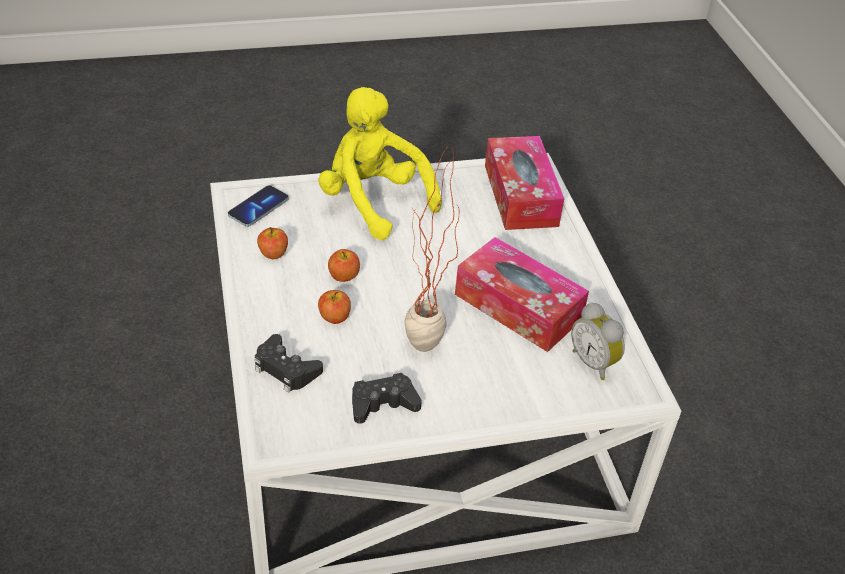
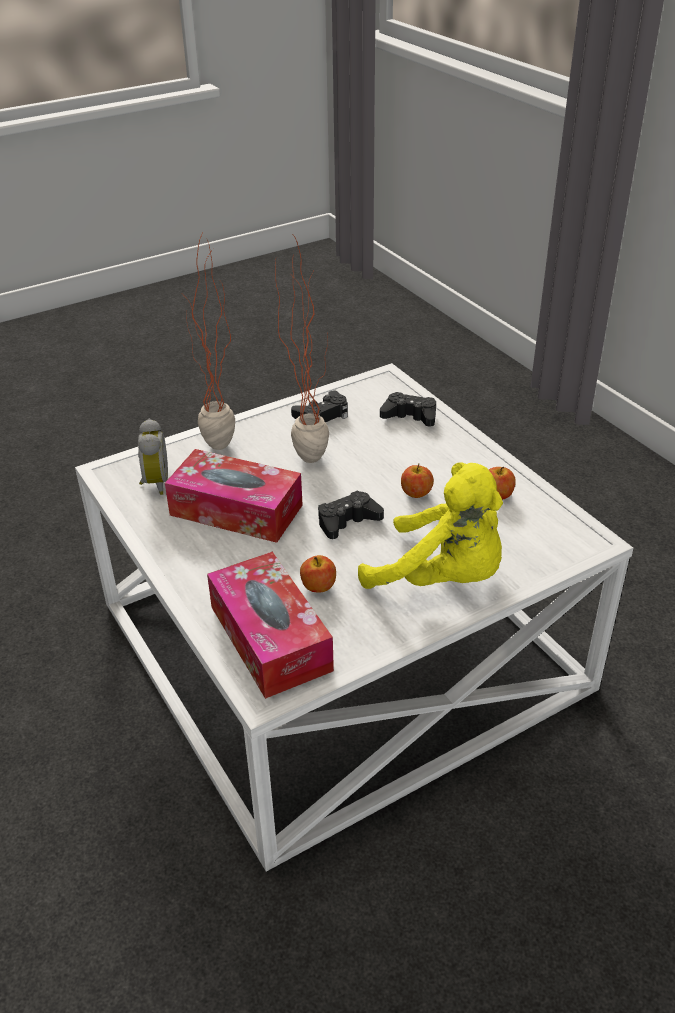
camera: 165 degrees right, 5 degrees down
phone [228,185,289,227] -> none
apple [318,290,351,324] -> apple moved to [300,555,336,593]
alarm clock [571,302,625,380] -> alarm clock turned 45 degrees clockwise [138,419,168,495]
none -> potted plant [185,233,235,450]
none -> black game controller [318,490,384,539]

